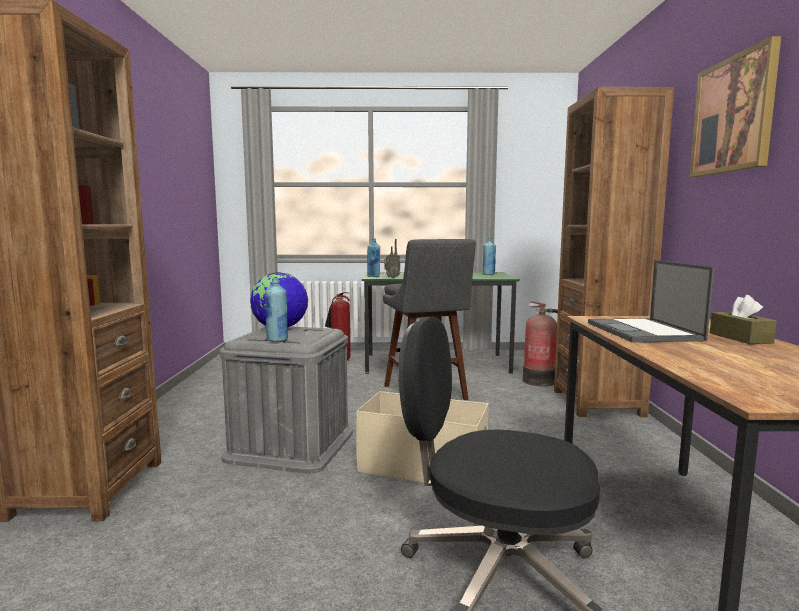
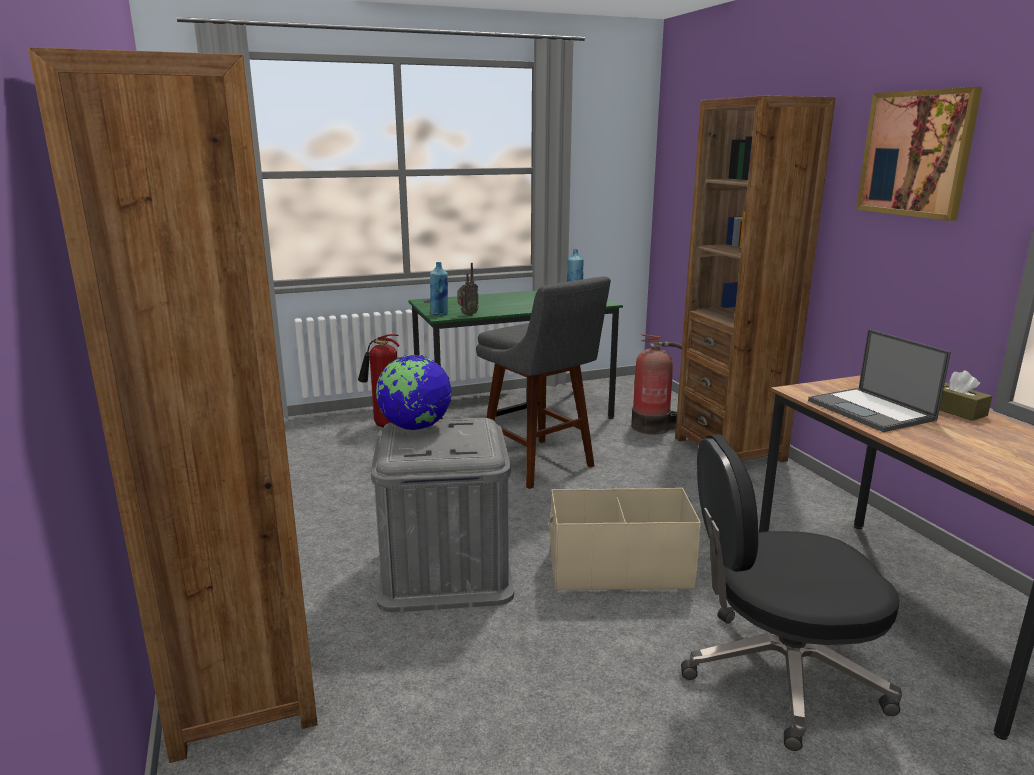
camera: 20 degrees left, 10 degrees up
blue bottle [265,278,288,342] -> none

